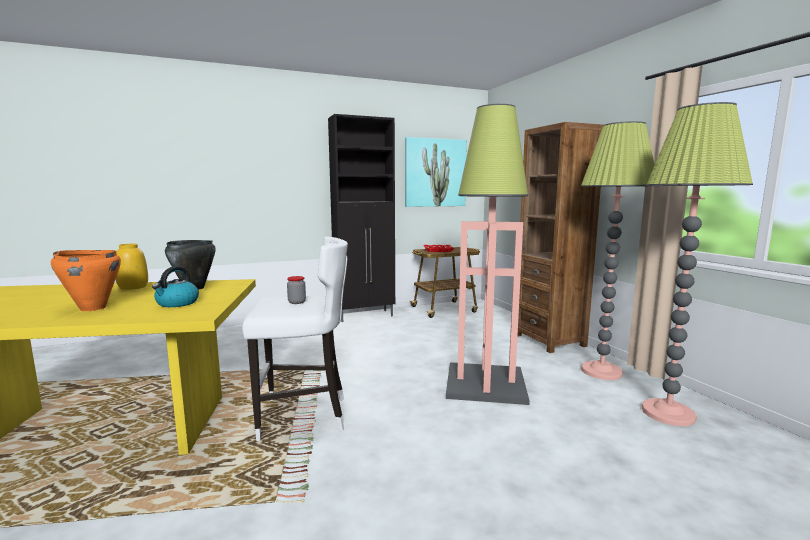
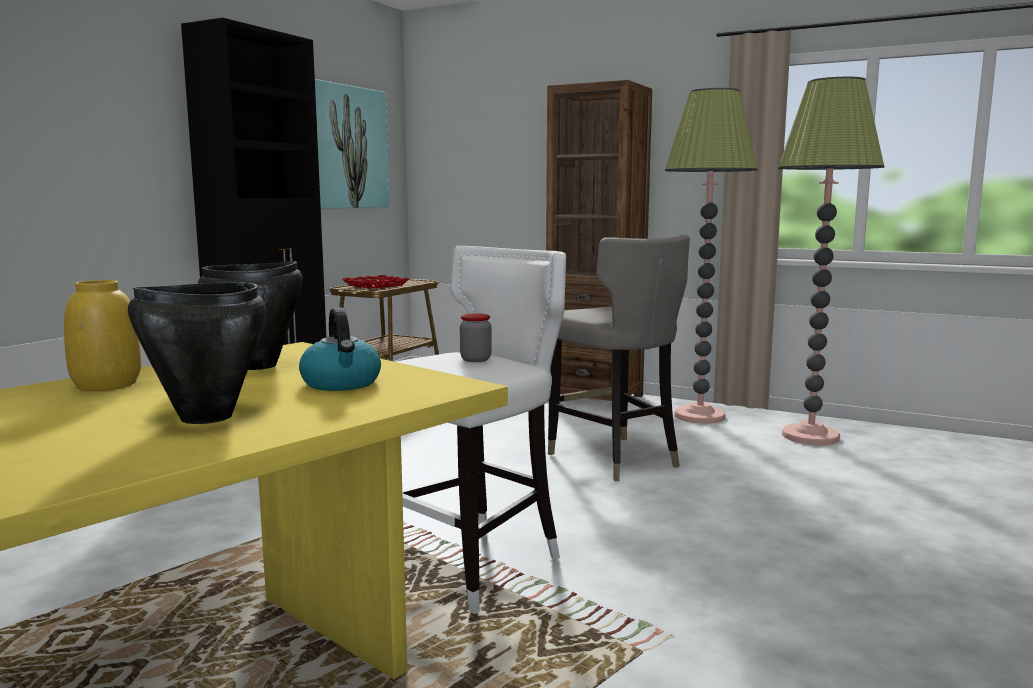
camera: 40 degrees left, 0 degrees up
orange cooking pot [51,250,121,311] -> black cooking pot [128,282,266,424]
floor lamp [446,104,530,405] -> grey stool [548,235,690,481]

